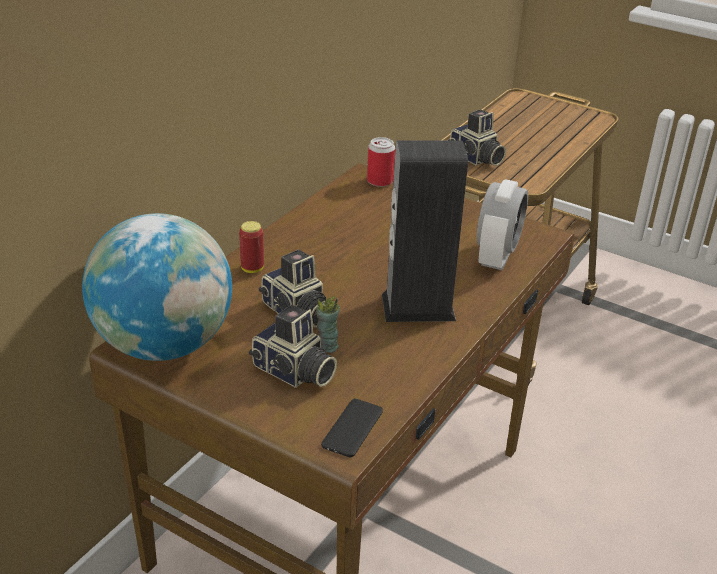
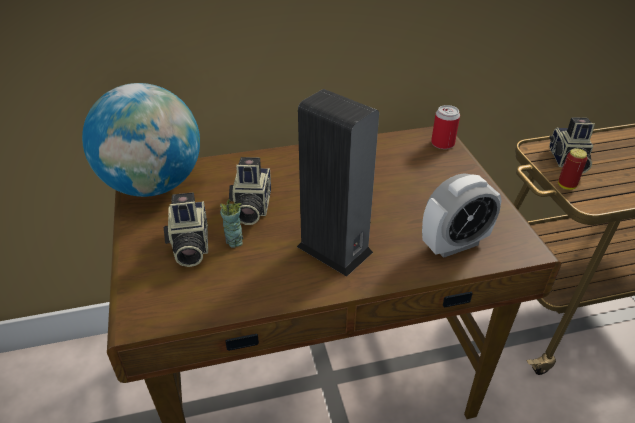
camera: 45 degrees right, 5 degrees up
can [239,221,264,273] -> can moved to [558,148,587,190]
phone [321,398,383,457] -> none

